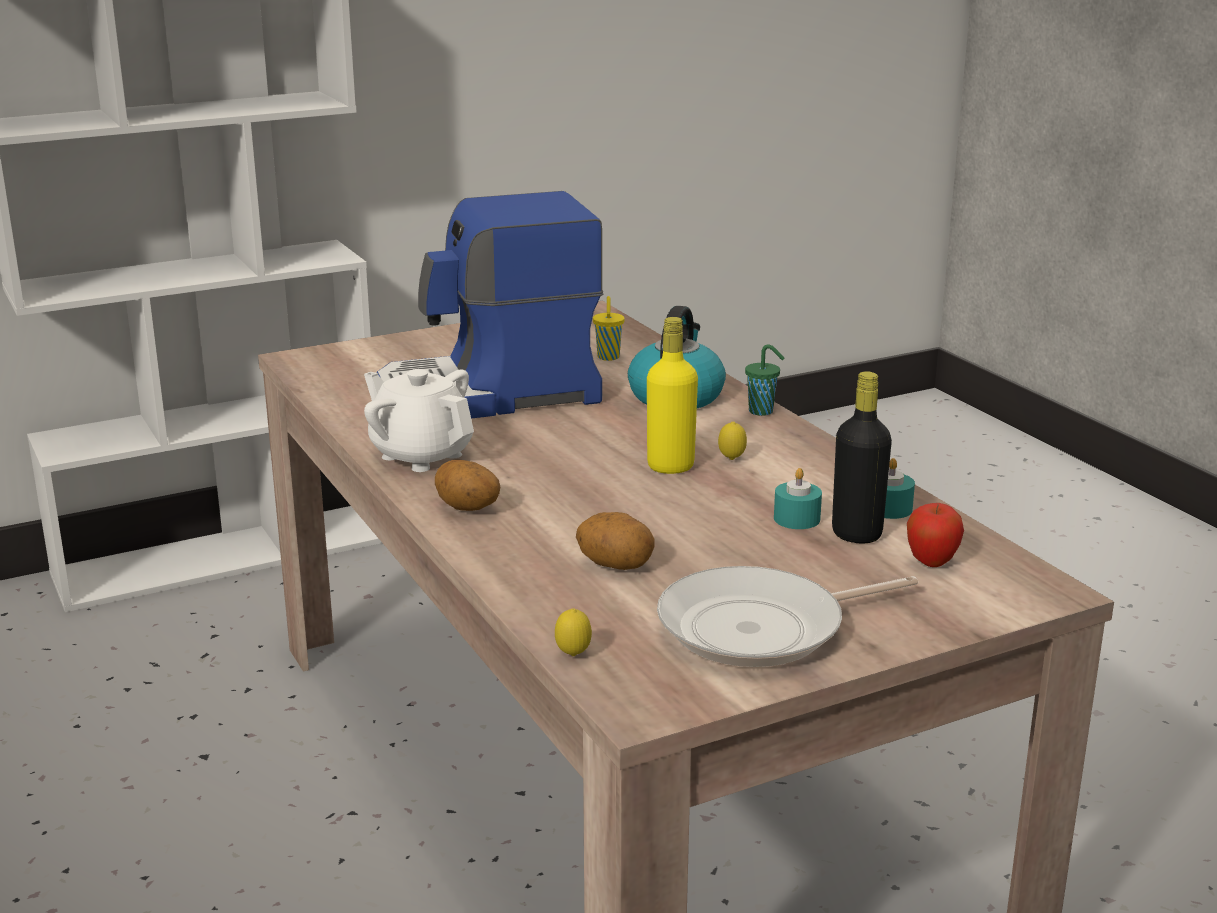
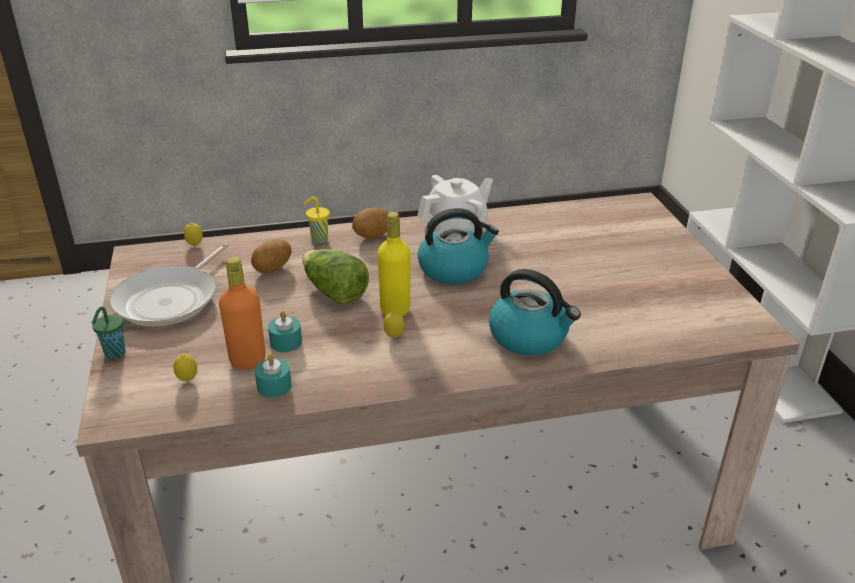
camera: 105 degrees right, 10 degrees up
coffee machine [377,191,604,419] -> none
yellow cup [593,296,625,361] -> yellow cup moved to [304,197,330,243]
frying pan [657,566,918,667] -> frying pan turned 150 degrees counterclockwise [109,244,228,326]
green cup [745,344,784,416] -> green cup moved to [92,306,125,359]
black bottle [832,371,892,543] -> orange bottle [219,257,265,370]
apple [907,503,964,567] -> lemon [173,354,197,381]
none -> lettuce [302,249,369,304]
none -> kettle [417,208,499,284]

